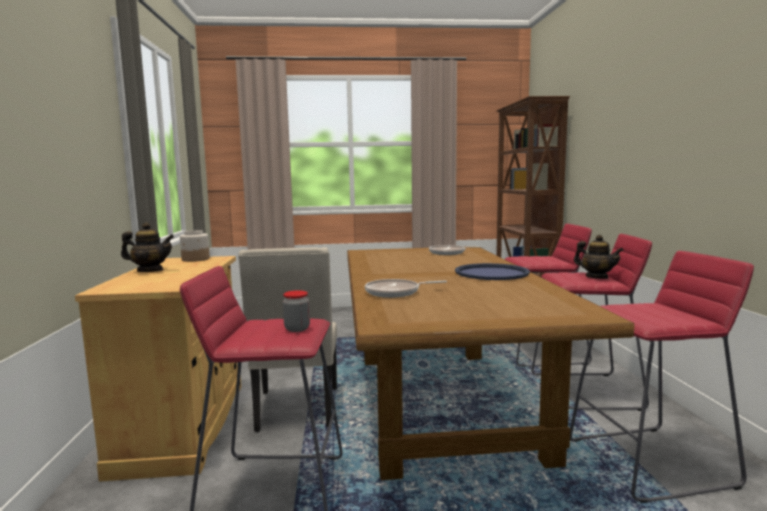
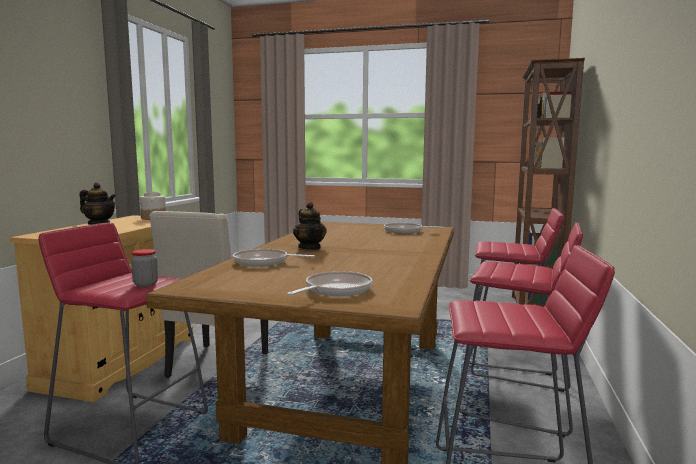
camera: 20 degrees right, 0 degrees up
blue tray [455,263,530,280] -> none
teapot [574,235,624,279] -> teapot moved to [293,202,327,250]
none -> frying pan [287,271,373,296]

